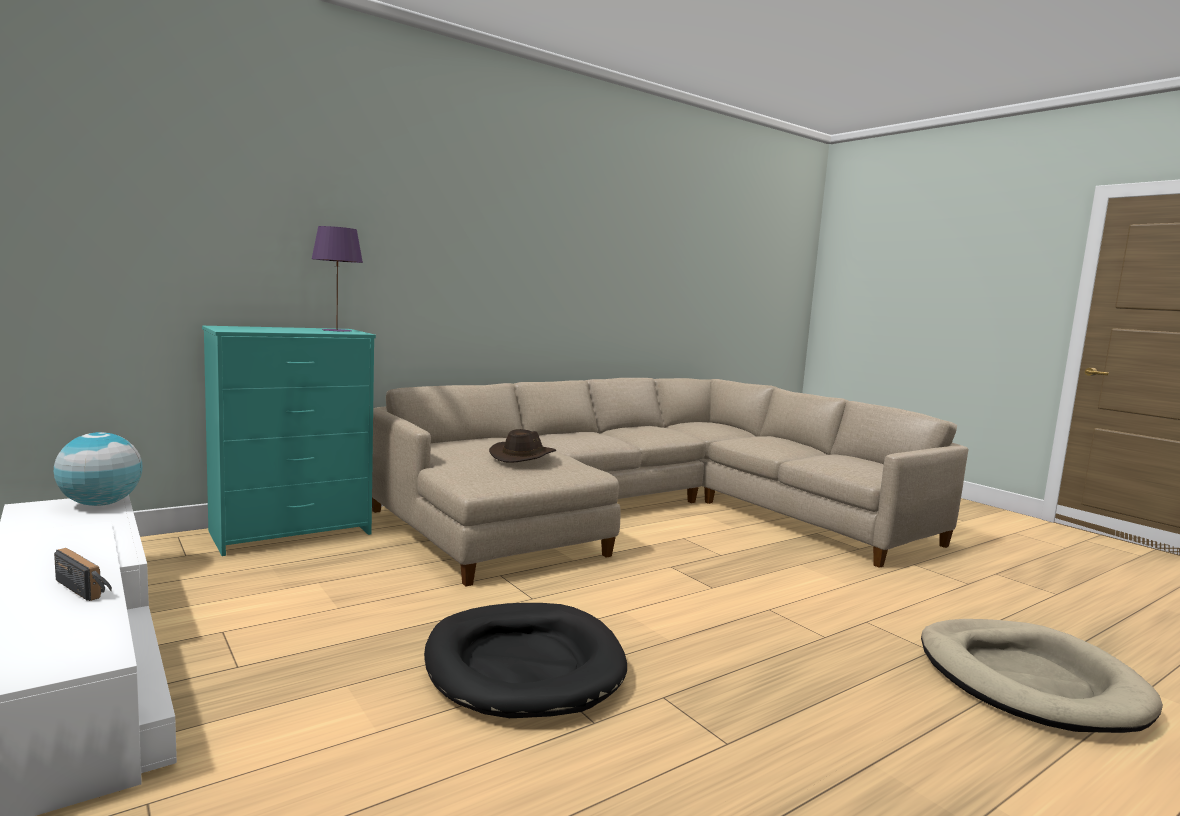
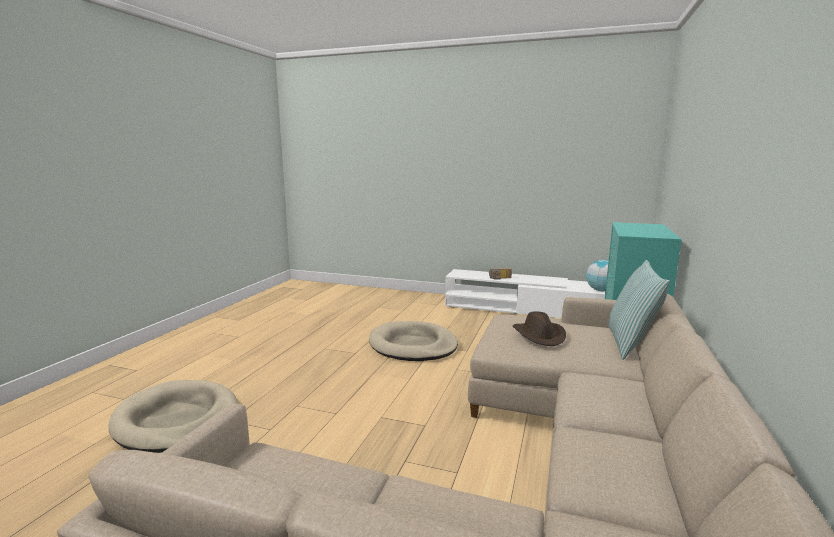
camera: 145 degrees right, 5 degrees up
purple table lamp [311,226,363,332] -> none
black dog bed [424,603,627,718] -> beige dog bed [369,321,458,361]
none -> pillow [608,260,670,360]

